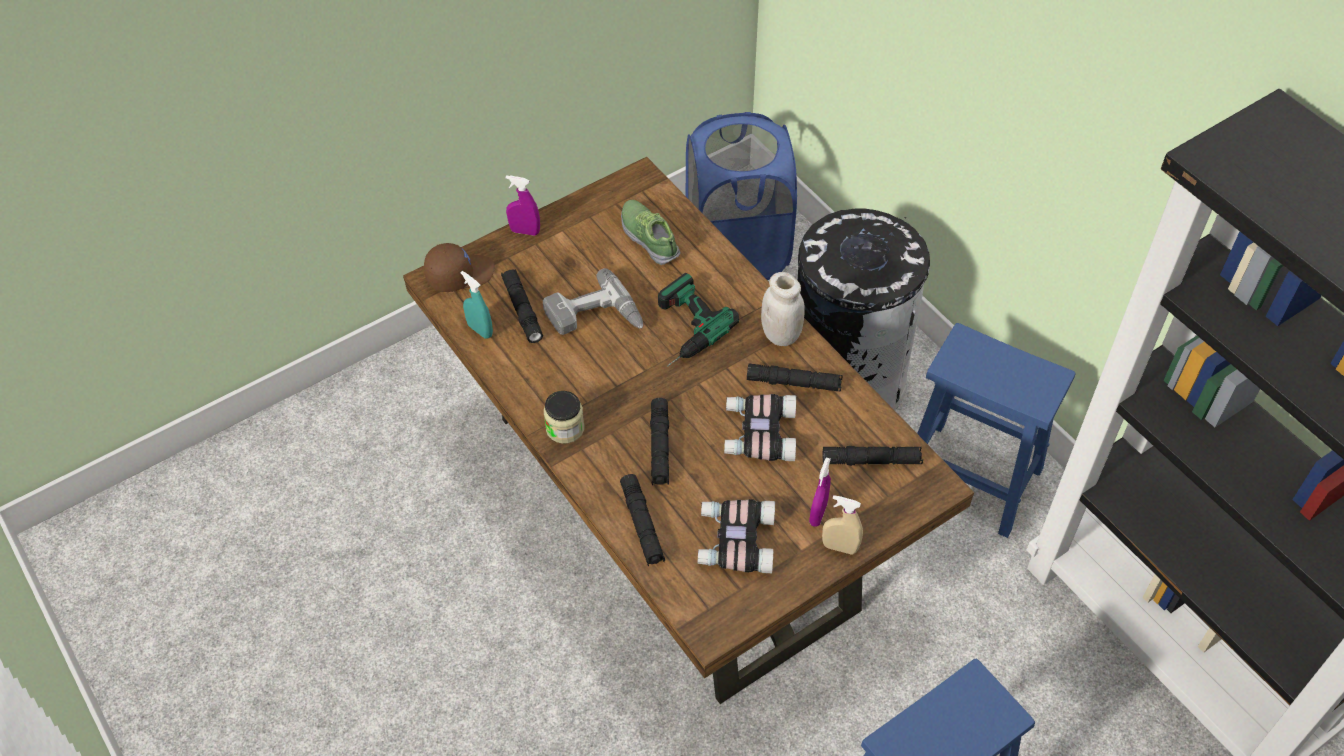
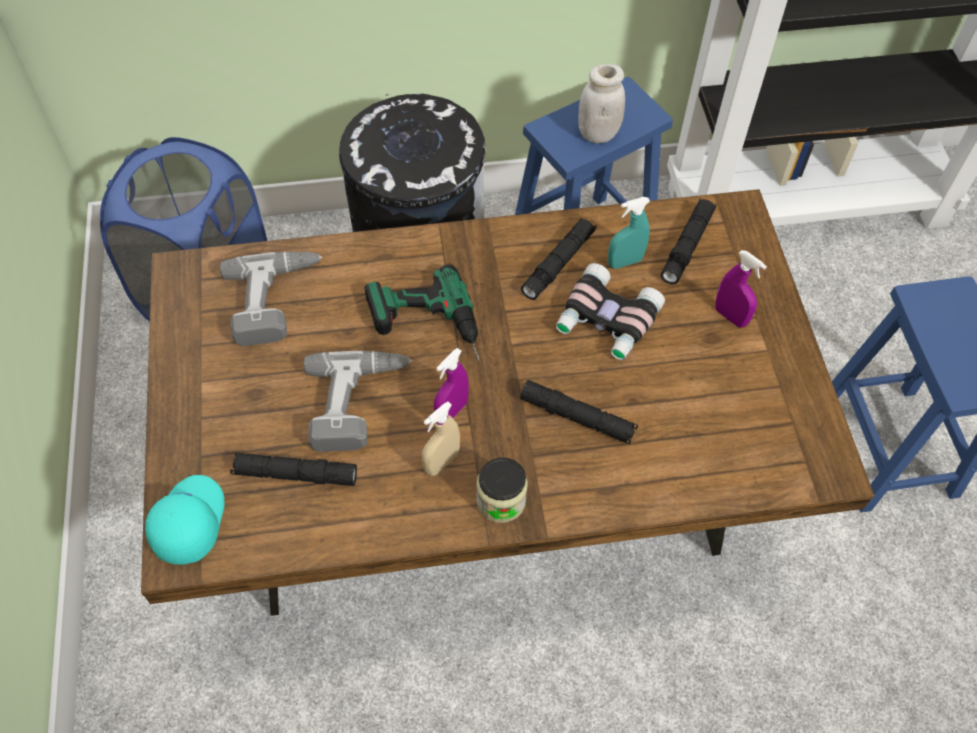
camera: 65 degrees left, 5 degrees up
brown cap [424,243,495,292] -> turquoise cap [145,475,225,565]
turquoise spray bottle [461,271,493,339] -> turquoise spray bottle moved to [608,197,650,269]
purple spray bottle [506,175,540,236] -> purple spray bottle moved to [434,348,469,418]
black flashlight [620,474,665,566] -> none
shoe [621,200,681,265] -> power drill [220,252,322,346]
binoculars [698,499,775,573] -> none
white jar [761,272,805,346] -> white jar moved to [578,64,625,143]
beige spray bottle [822,495,863,555] -> beige spray bottle moved to [422,402,460,476]

